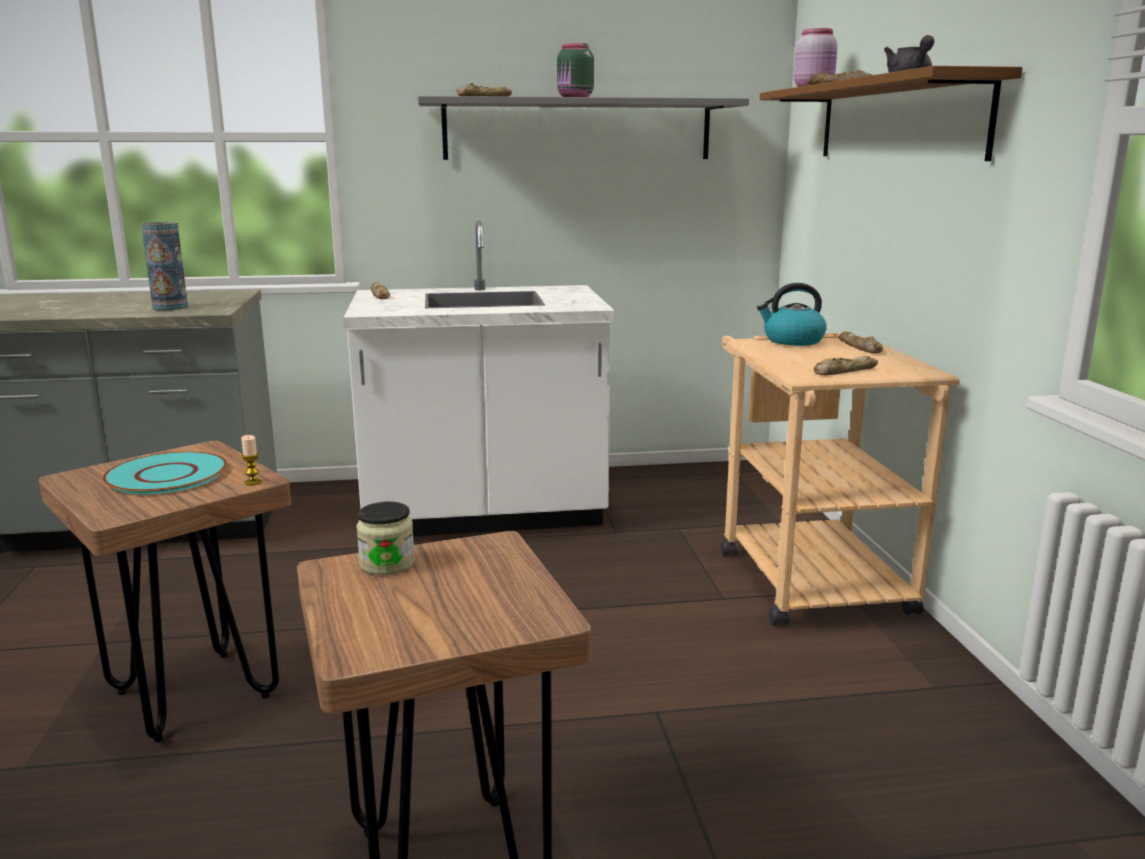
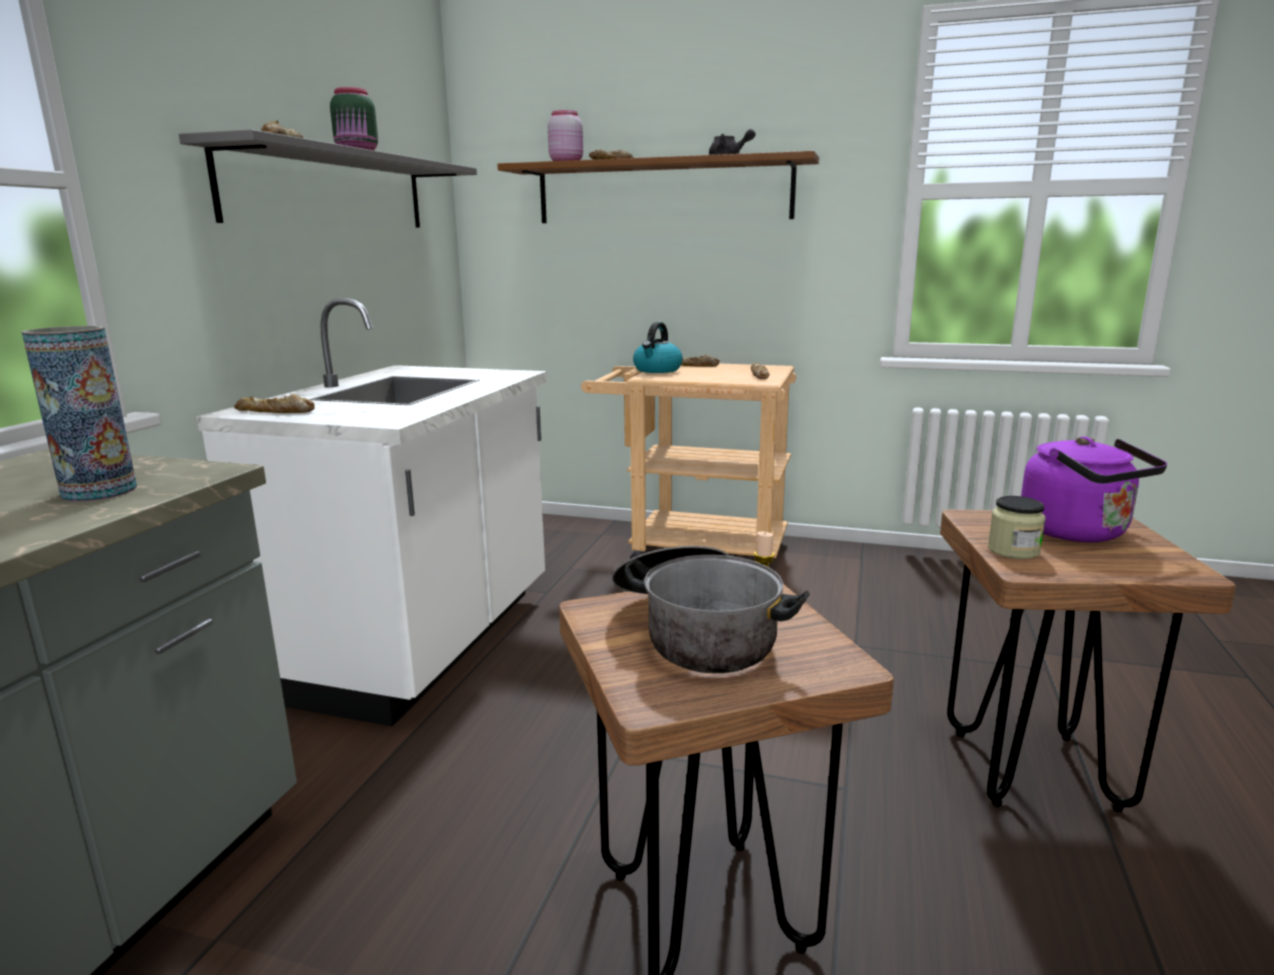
camera: 65 degrees left, 0 degrees up
turquoise plate [102,451,227,494] -> cooking pot [612,546,810,673]
none -> purple kettle [1021,436,1167,542]

